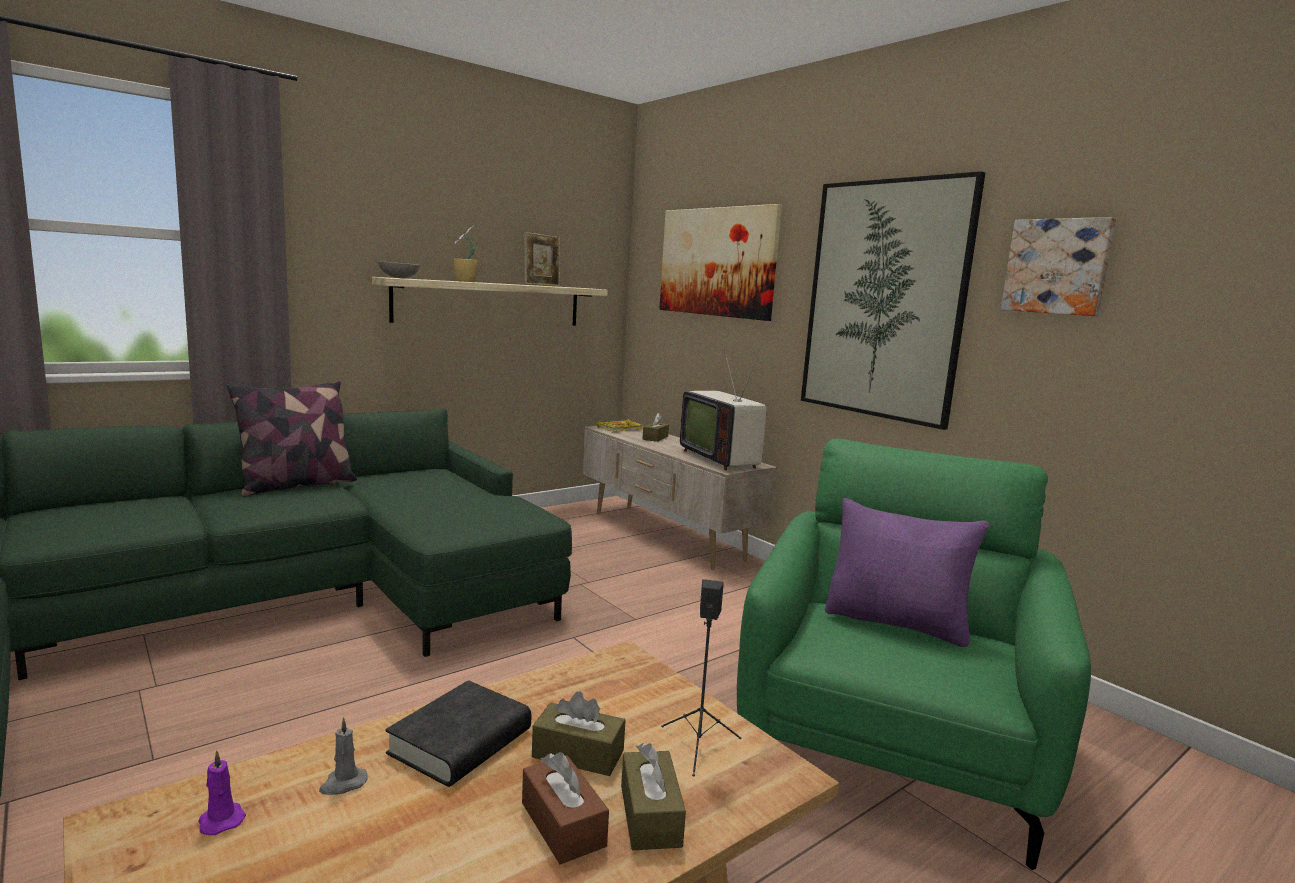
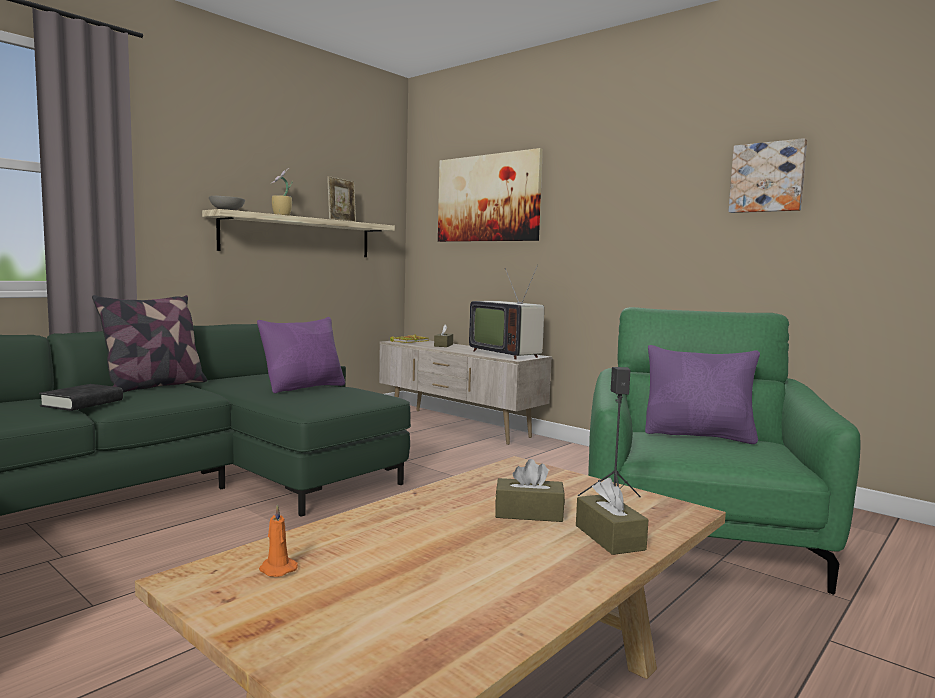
camera: 10 degrees left, 5 degrees down
purple candle [198,750,246,835] -> orange candle [259,504,298,577]
grey candle [319,717,368,795] -> none
black book [385,680,531,787] -> black book moved to [39,384,123,411]
brown tissue box [522,752,609,865] -> none
picture [801,171,985,430] -> none
none -> purple pillow [257,317,345,393]

